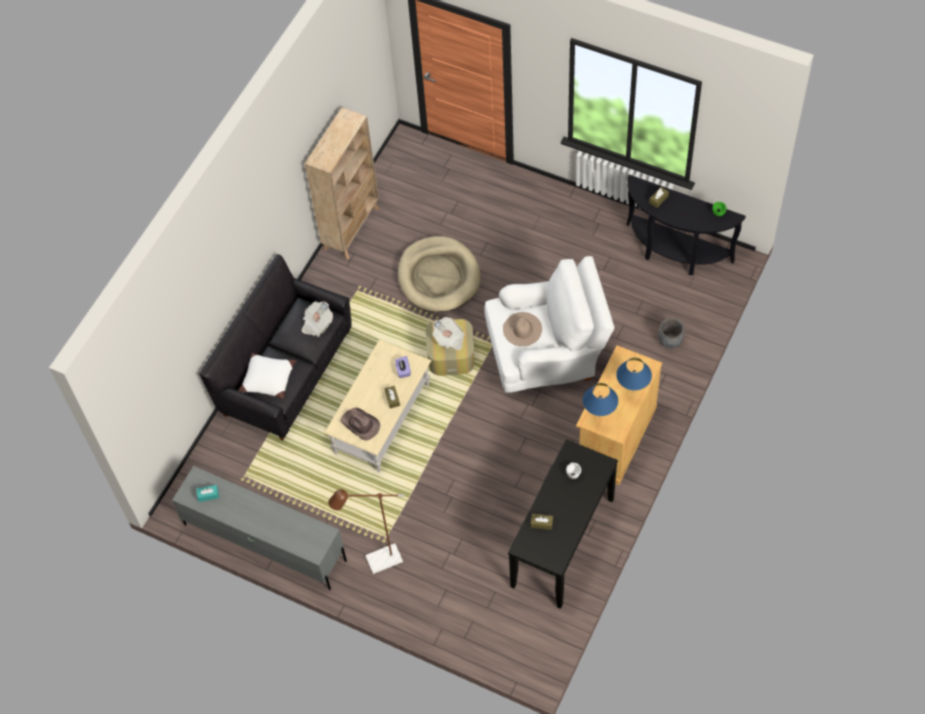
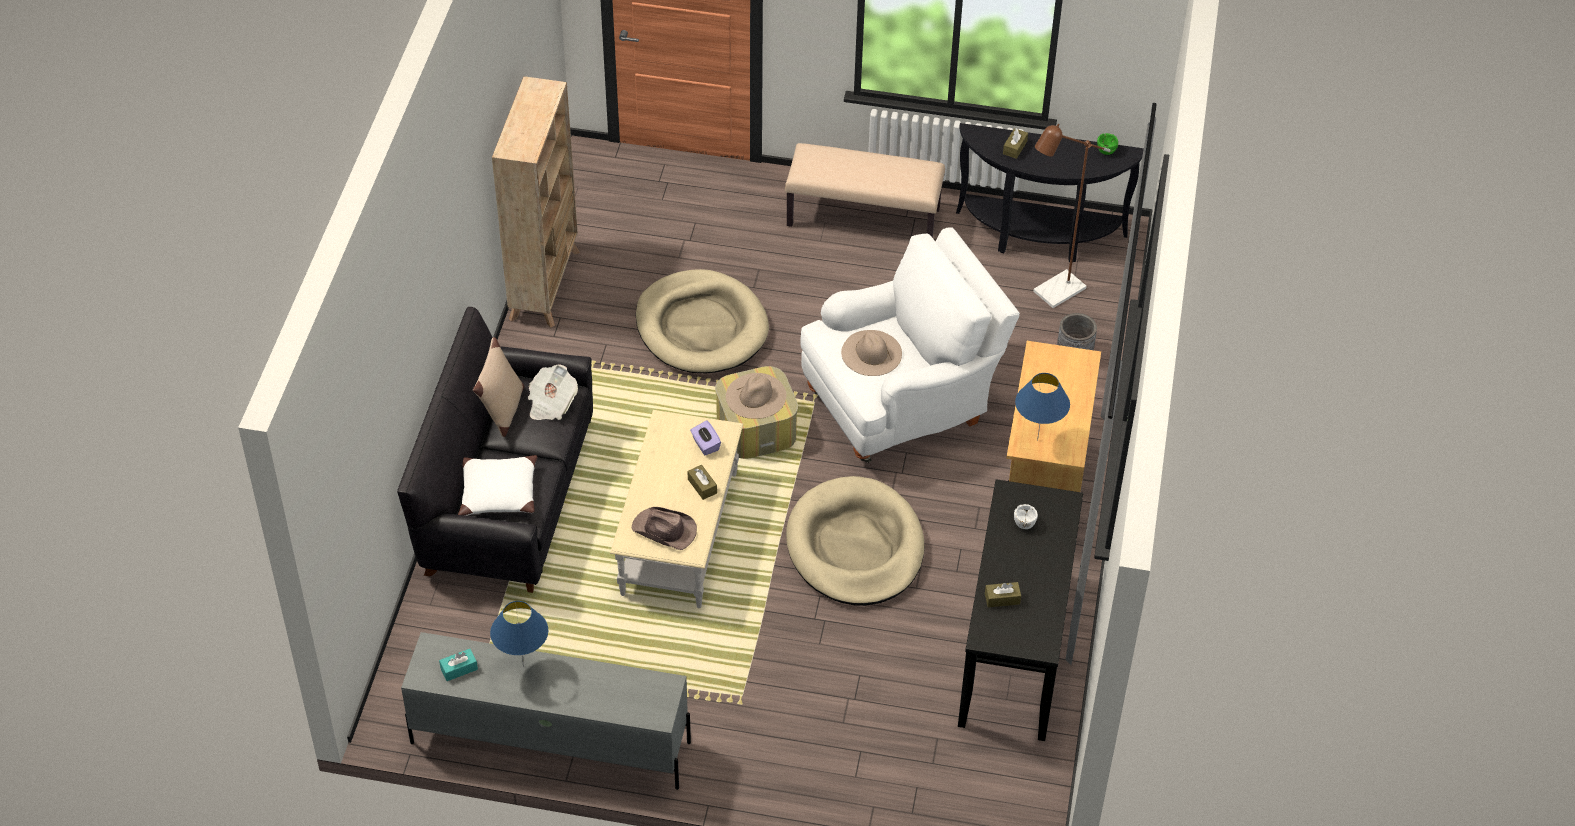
camera: 20 degrees left, 10 degrees down
brown floor lamp [328,489,405,574] -> brown floor lamp moved to [1033,124,1111,308]
newspaper [433,317,465,350] -> beige hat [726,373,786,419]
blue table lamp [616,358,652,393] -> blue table lamp moved to [490,601,548,667]
none -> beige pillow [473,337,525,437]
none -> beige bench [785,143,945,238]
none -> beige dog bed [786,476,924,606]

